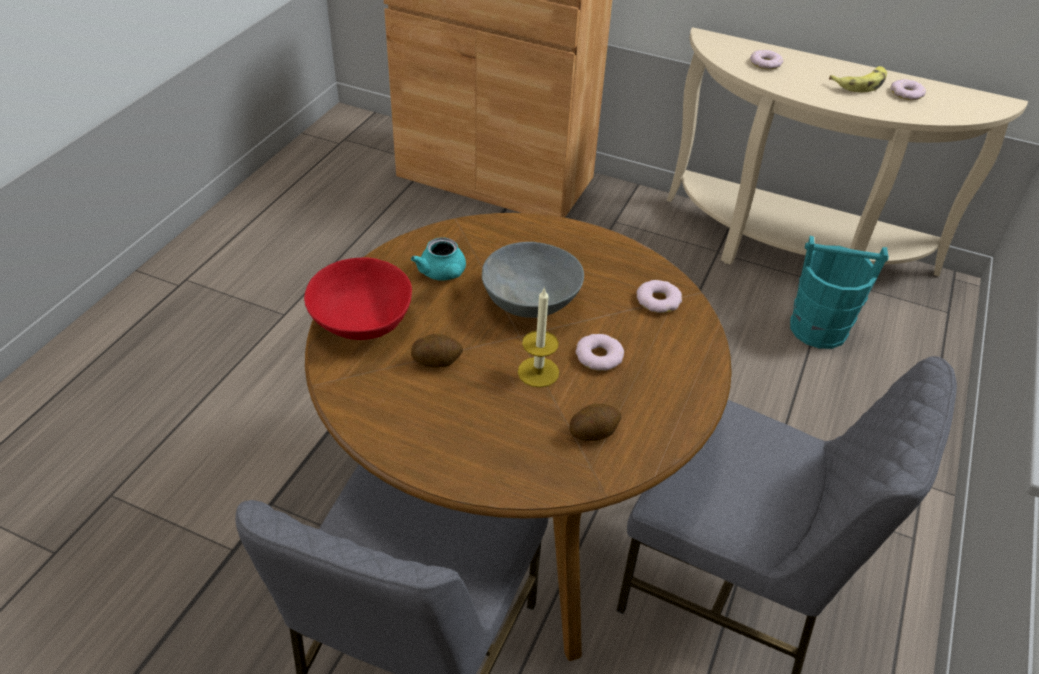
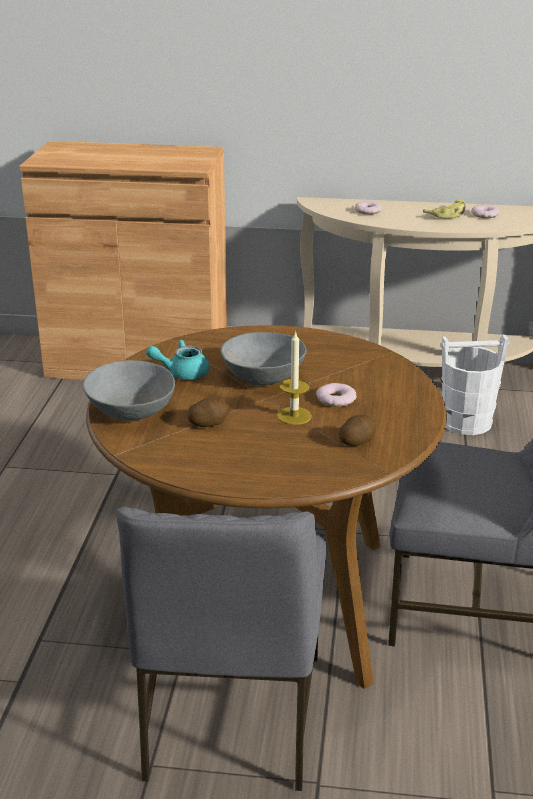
camera: 15 degrees left, 15 degrees down
red bowl [304,258,412,340] -> grey bowl [83,360,175,420]
turquoise teapot [411,237,466,280] -> turquoise teapot turned 120 degrees clockwise [146,340,209,380]
donut [637,280,682,313] -> none
turquoise bucket [790,236,889,349] -> white bucket [441,334,509,435]

